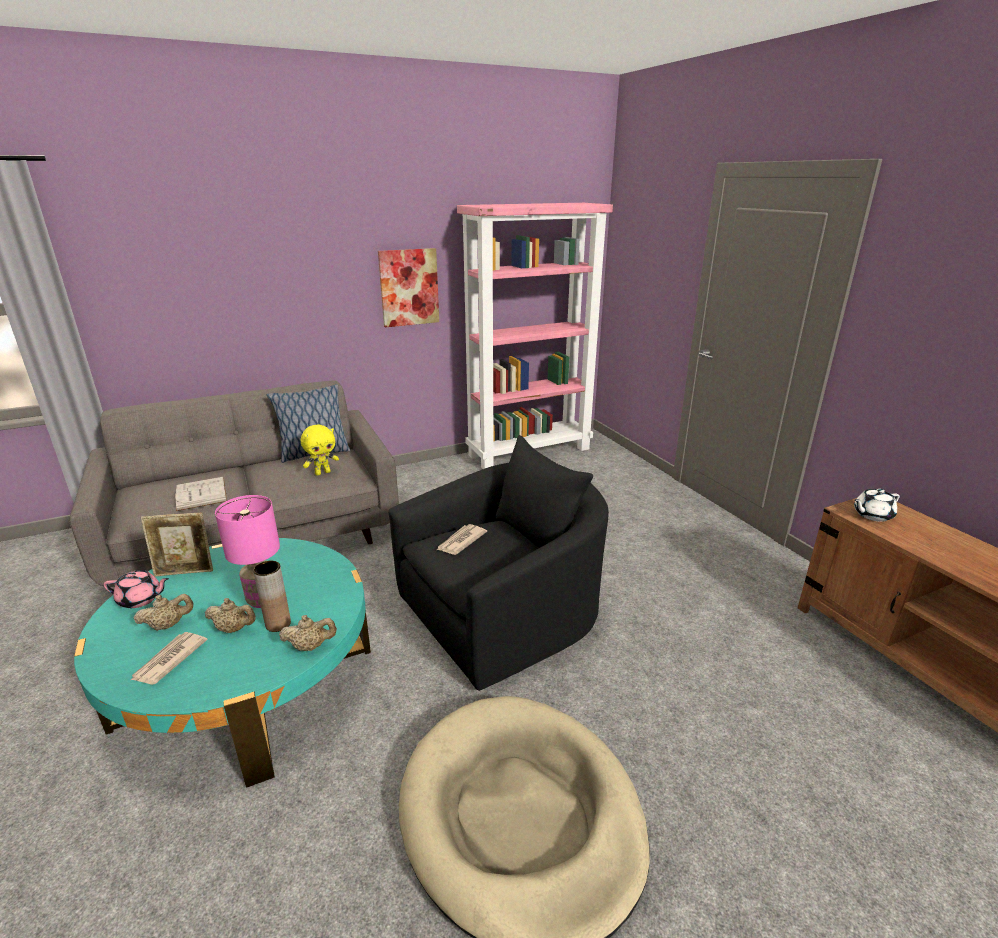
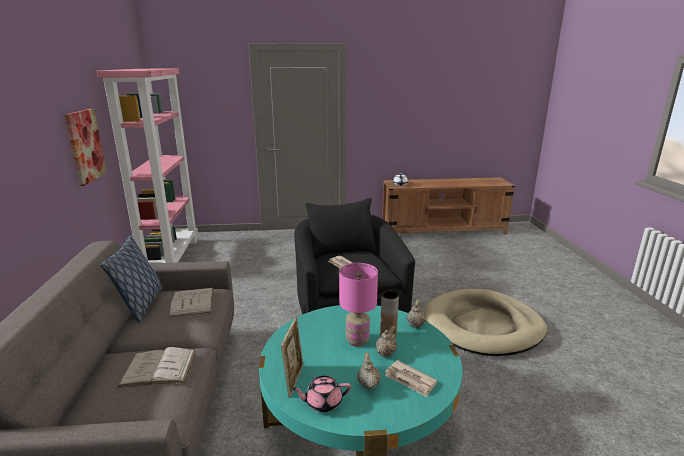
camera: 70 degrees left, 5 degrees down
pink teapot [103,570,169,608] -> pink teapot turned 120 degrees counterclockwise [292,376,351,412]
yellow plush toy [301,424,339,476] -> white book [169,288,213,317]

